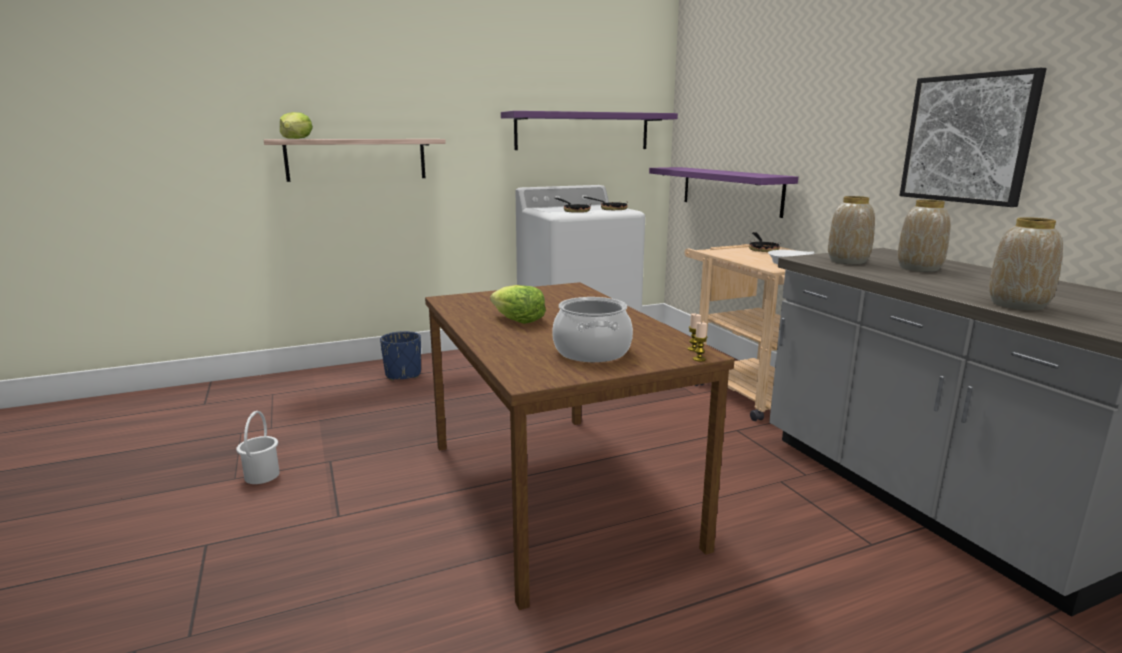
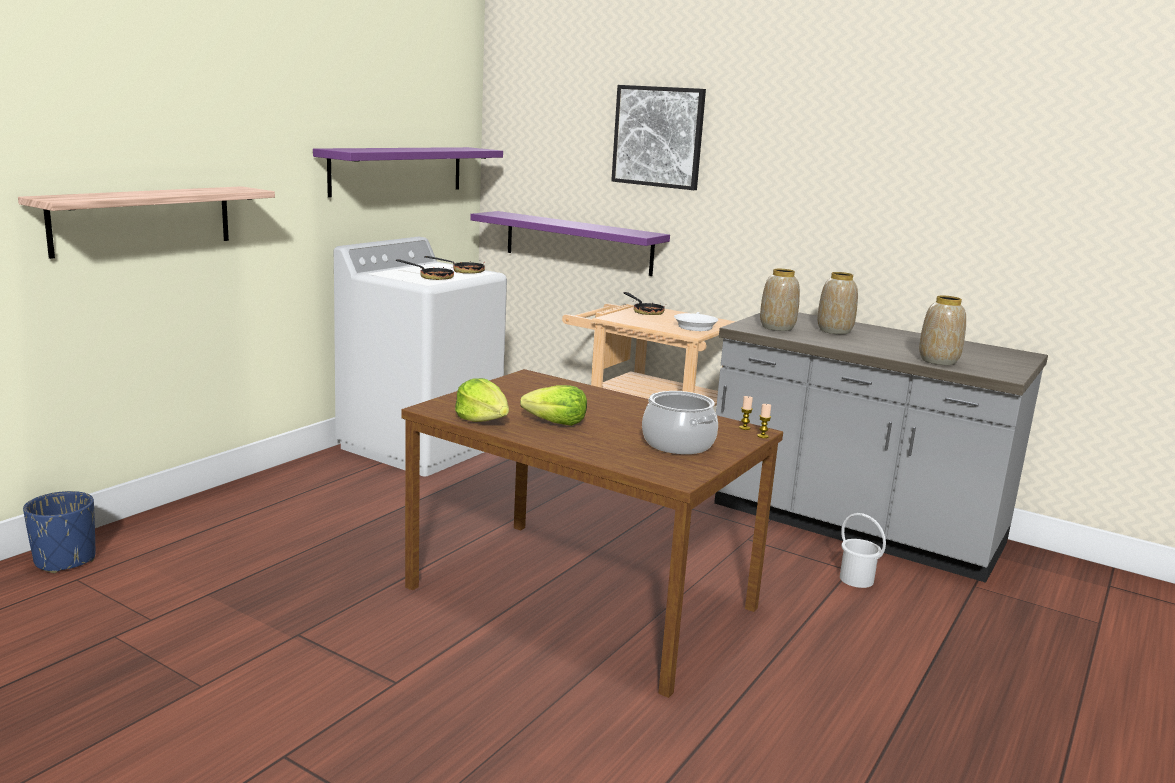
camera: 35 degrees left, 0 degrees up
white bucket [236,411,280,484] -> white bucket moved to [840,513,886,588]
lettuce [280,112,313,139] -> lettuce moved to [455,378,509,422]
blue planter [380,331,421,381] -> blue planter moved to [23,491,96,573]
picture [900,68,1047,207] -> picture moved to [611,85,706,190]

